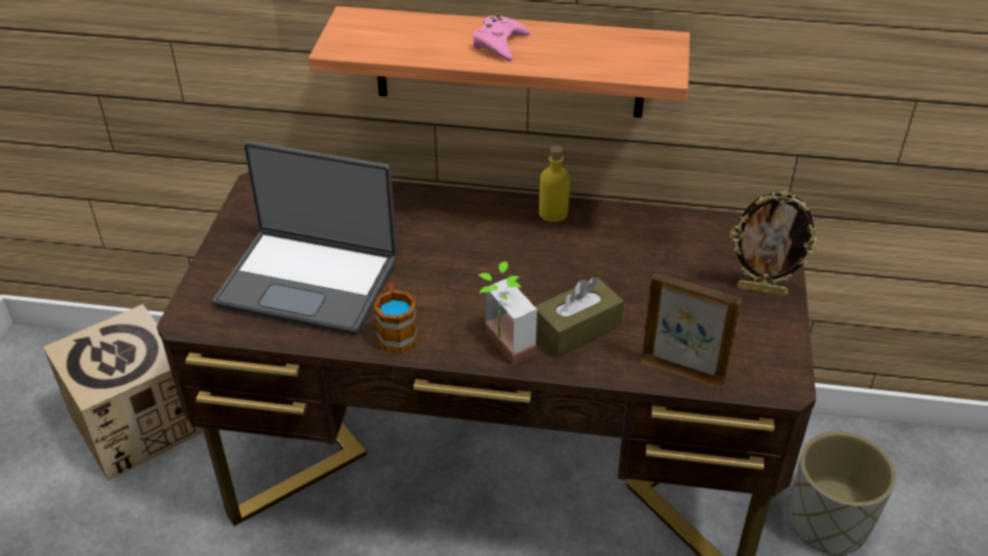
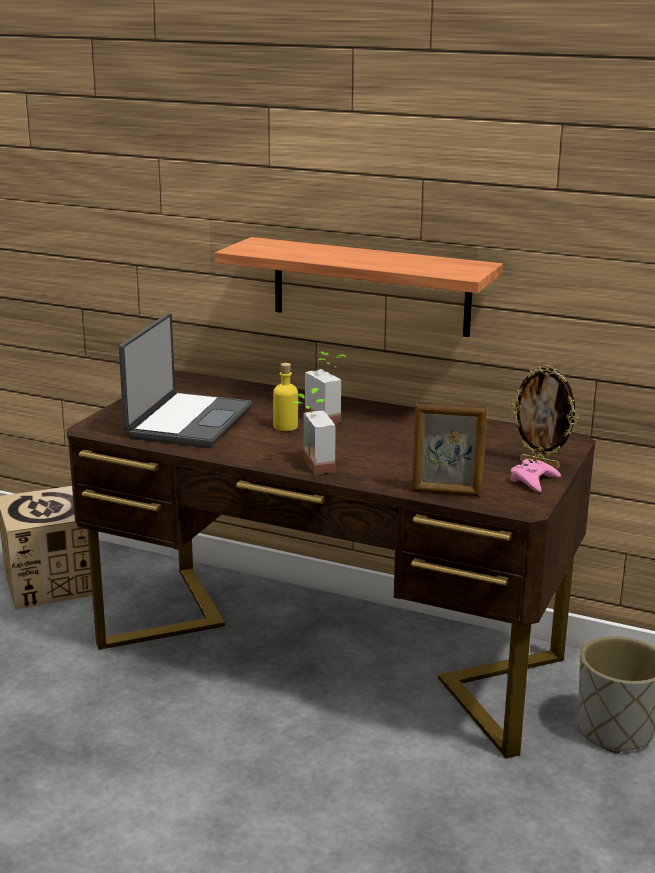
camera: 15 degrees right, 20 degrees down
laptop [213,141,397,335] -> laptop turned 105 degrees counterclockwise [119,313,252,448]
mug [373,283,419,354] -> none
pink game controller [473,15,531,61] -> pink game controller moved to [510,459,561,492]
brown tissue box [535,277,624,357] -> none
yellow bottle [539,145,570,222] -> yellow bottle moved to [273,363,298,431]
picture frame [641,273,742,389] -> picture frame turned 150 degrees clockwise [412,401,487,497]
none -> potted plant [305,351,346,424]

